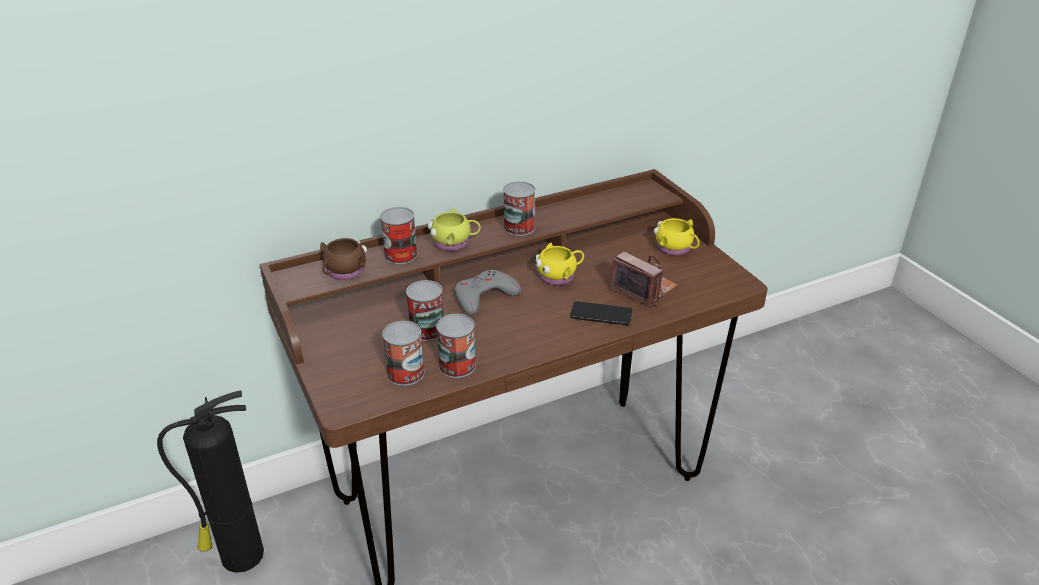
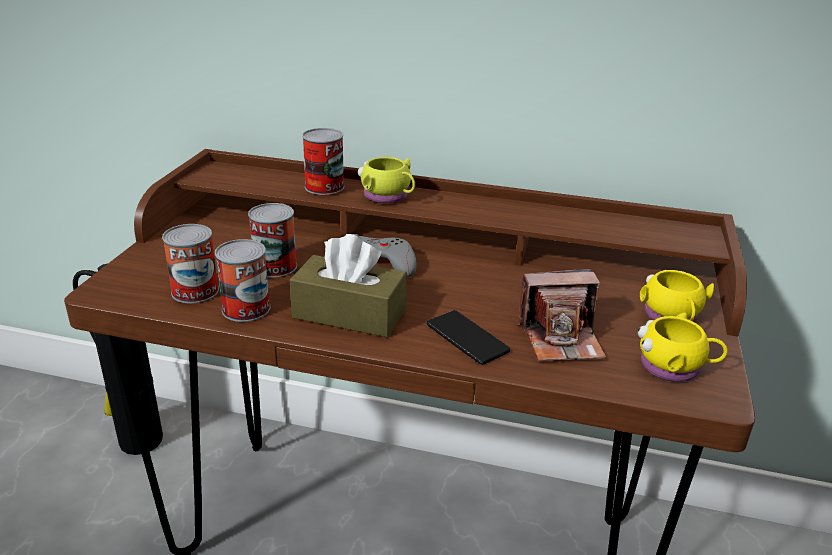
camera: 40 degrees right, 5 degrees down
brown mug [320,238,367,280] -> none
can [503,181,536,236] -> none
yellow mug [534,242,584,286] -> yellow mug moved to [638,312,728,382]
camera [610,252,678,307] -> camera turned 90 degrees clockwise [517,269,606,361]
none -> brown tissue box [290,234,407,338]

